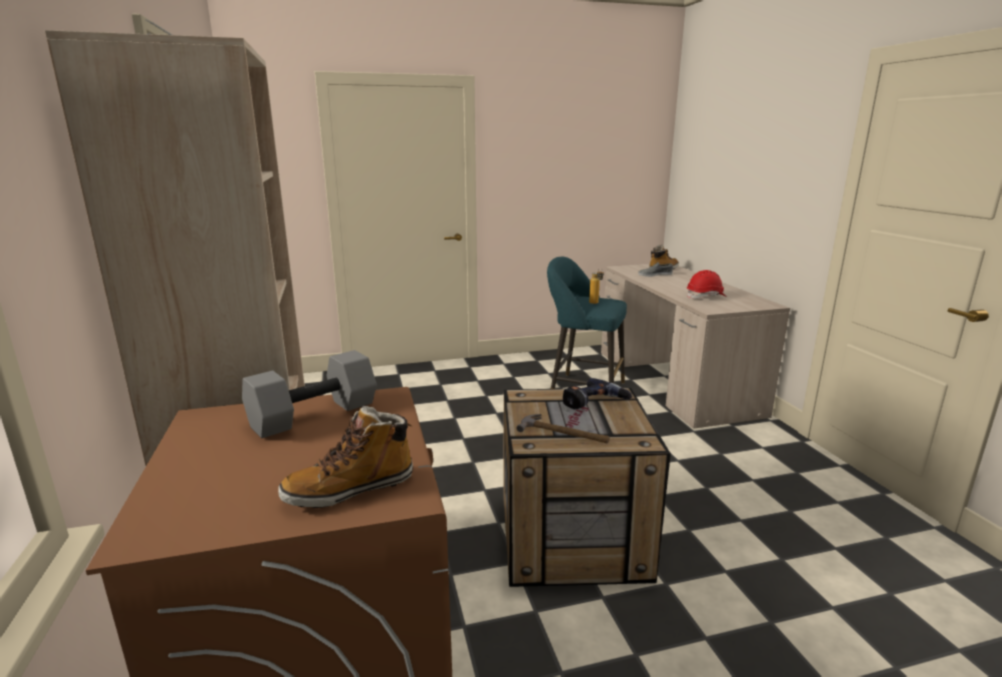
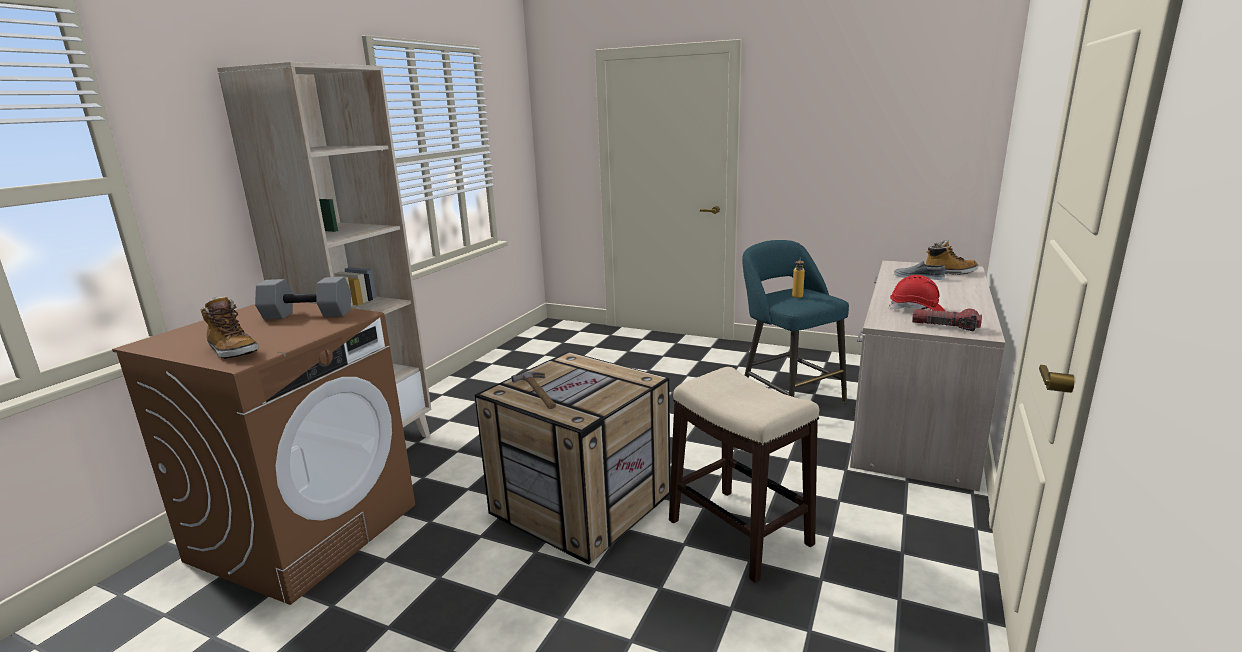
camera: 40 degrees right, 0 degrees up
boot [278,406,413,508] -> boot turned 150 degrees counterclockwise [201,297,258,359]
power drill [563,378,632,409] -> none
none -> stool [669,367,819,583]
none -> flashlight [912,309,982,331]

